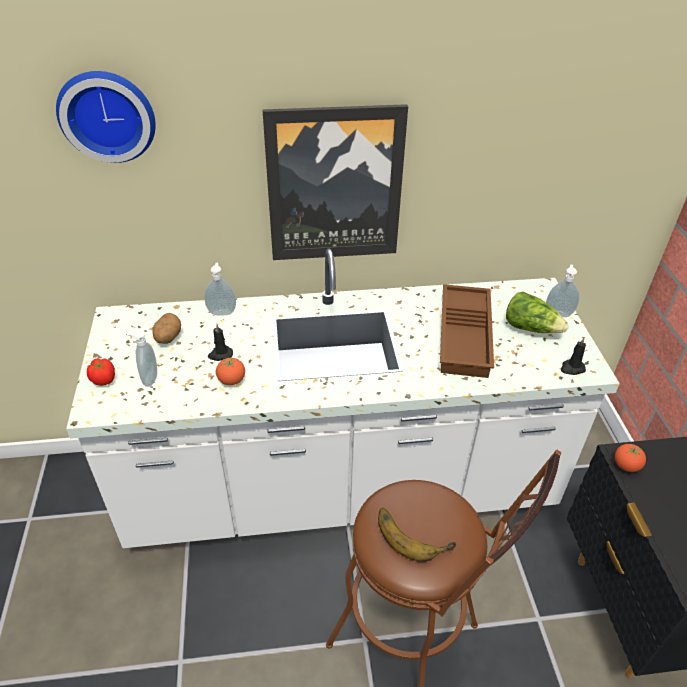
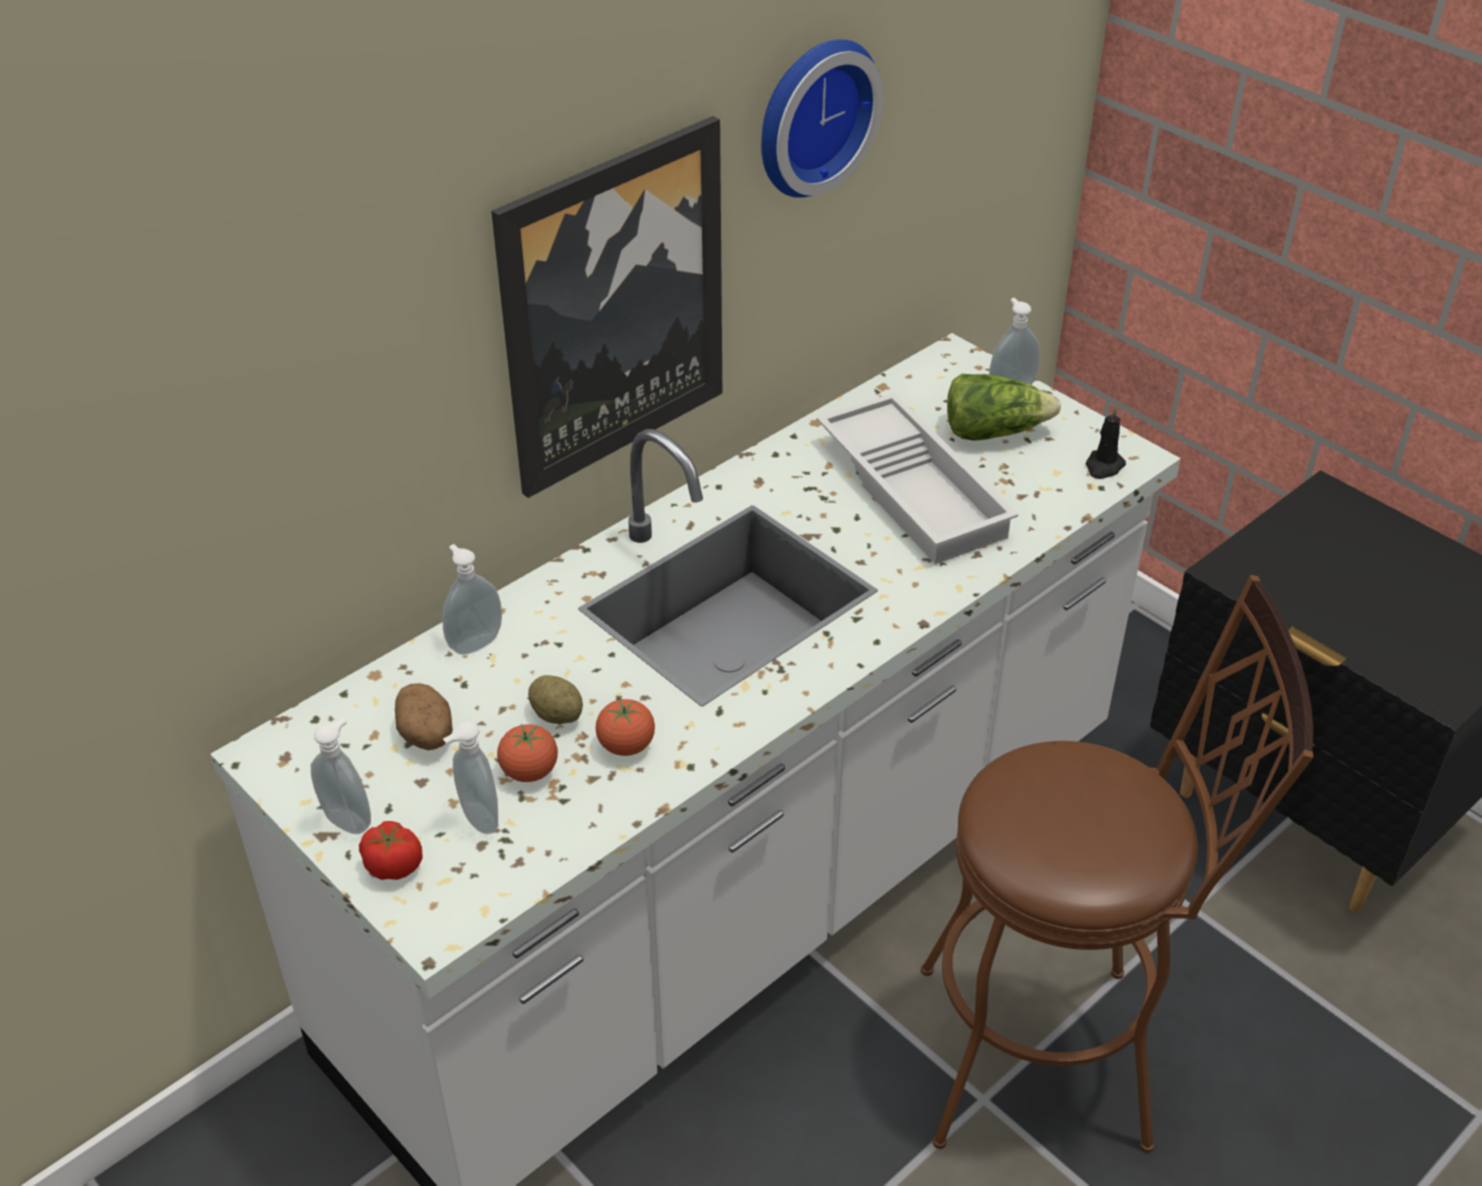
camera: 35 degrees left, 0 degrees up
wall clock [56,71,156,163] -> wall clock moved to [761,40,883,198]
black candle [208,324,233,361] -> potato [528,675,583,724]
banana [378,508,456,562] -> none
brown tray [440,284,494,378] -> white tray [817,393,1018,564]
tomato [615,444,646,472] -> tomato moved to [497,724,558,782]
none -> soap dispenser [311,717,371,834]

